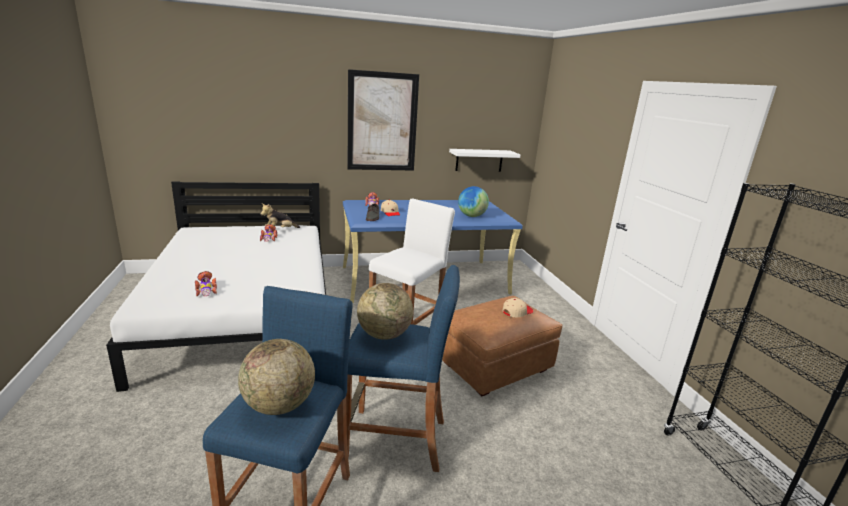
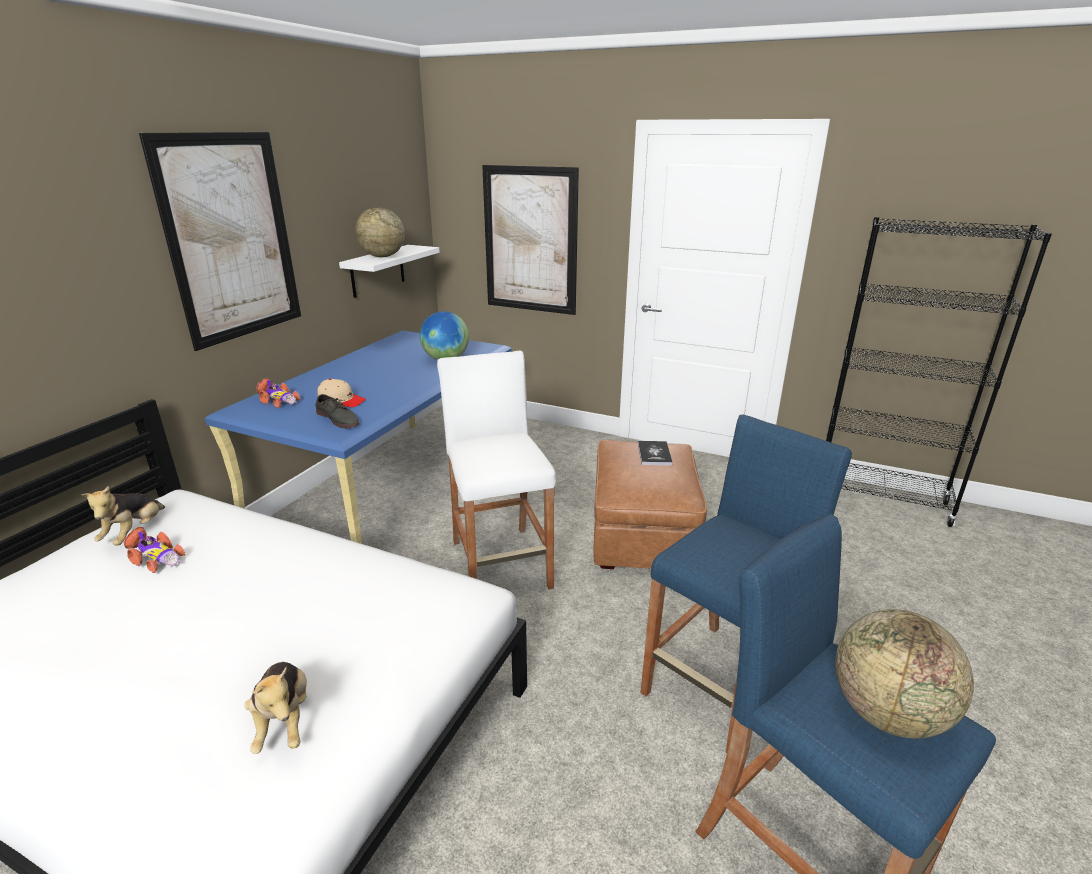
camera: 50 degrees left, 5 degrees up
toy car [195,271,217,297] -> plush toy [244,662,307,754]
globe [357,283,413,340] -> globe moved to [355,207,405,257]
beige cap [502,298,533,317] -> book [638,441,673,466]
none -> picture [482,165,579,315]

